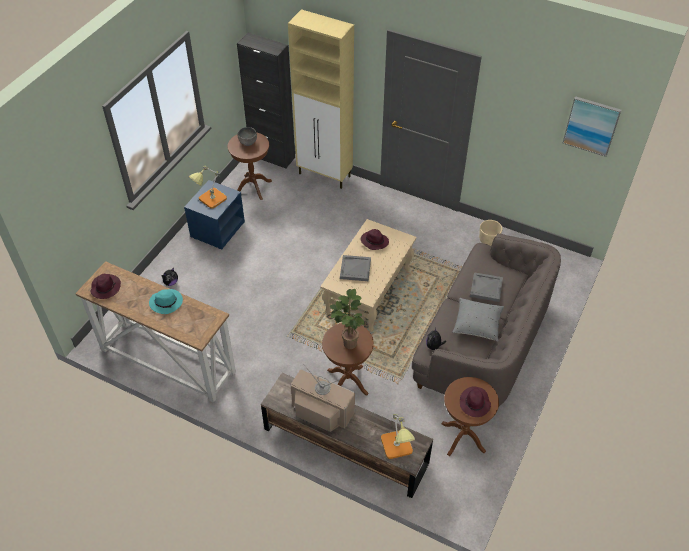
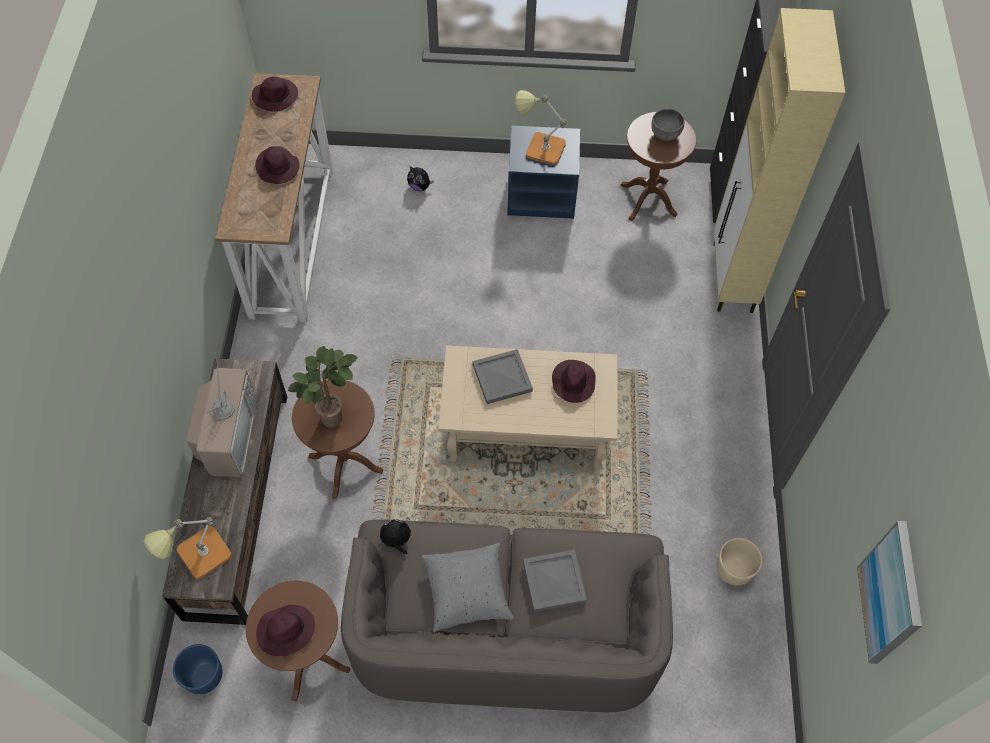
camera: 65 degrees right, 10 degrees up
turquoise hat [149,289,183,314] -> purple hat [255,146,300,184]
none -> blue planter [173,644,222,694]

